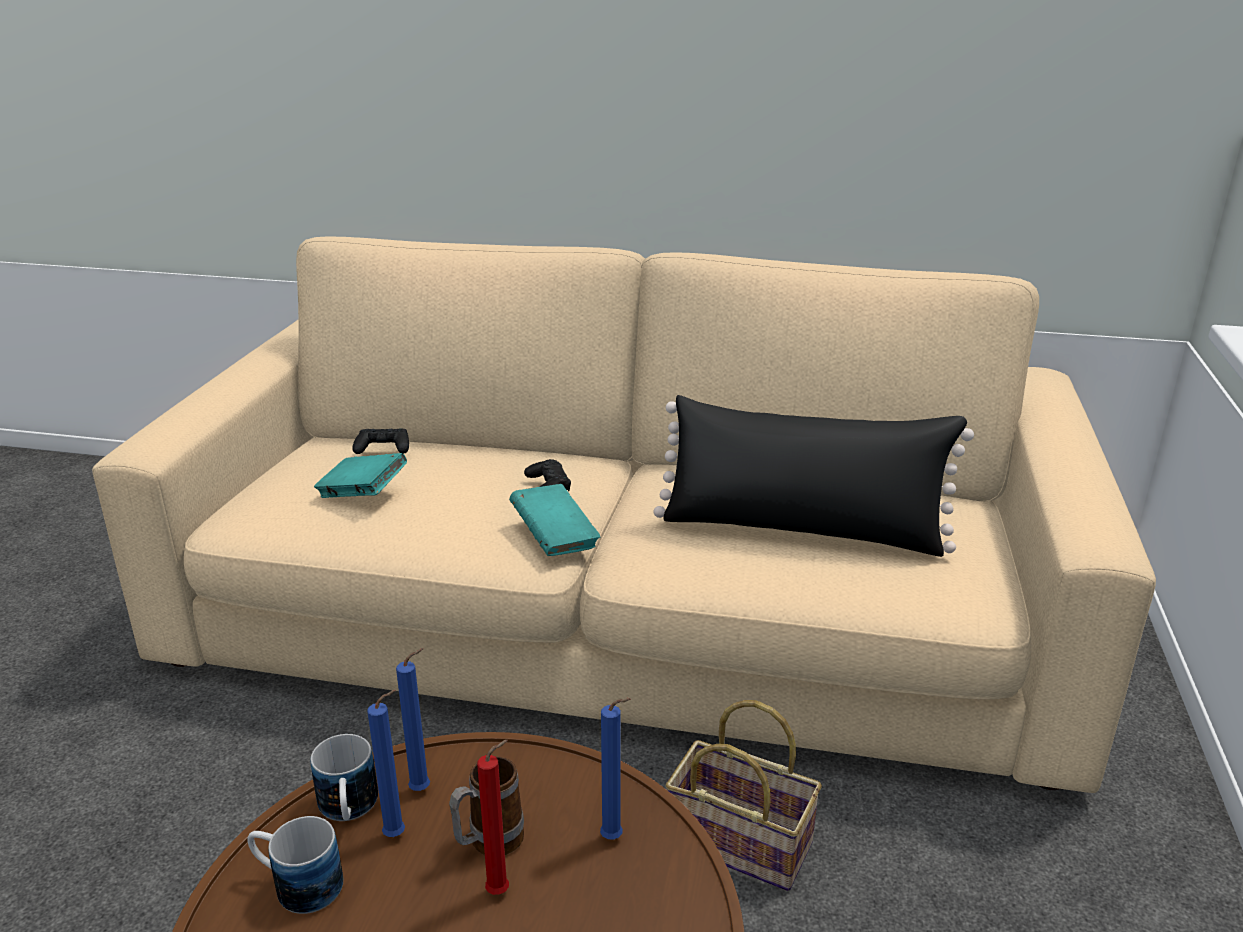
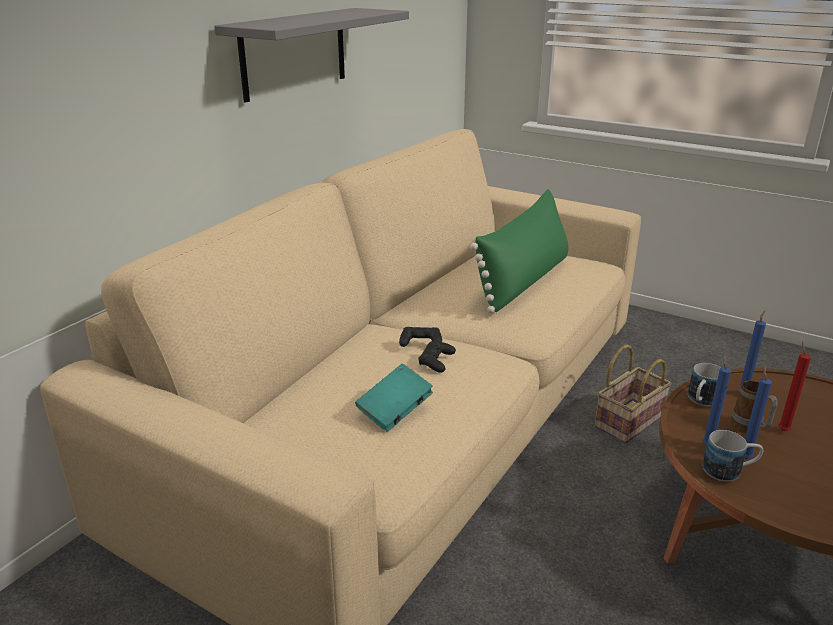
camera: 70 degrees left, 0 degrees up
mug [247,816,343,914] -> mug moved to [688,363,721,406]
black game controller [352,428,409,454] -> black game controller moved to [418,340,456,373]
turquoise book [509,484,600,556] -> none
black pillow [653,395,974,557] -> green pillow [470,189,568,313]
none -> grey shelf [214,8,409,103]

